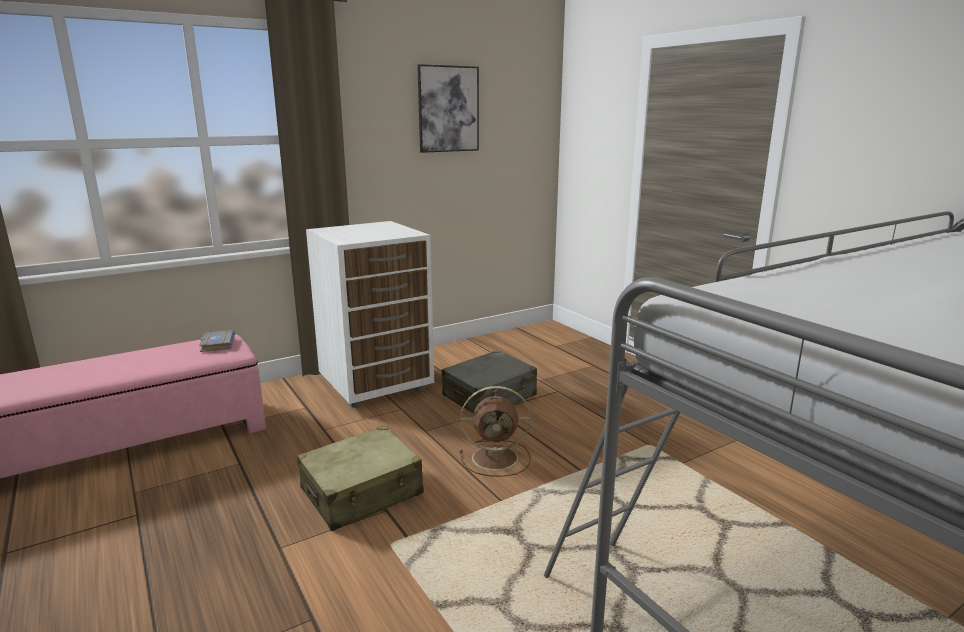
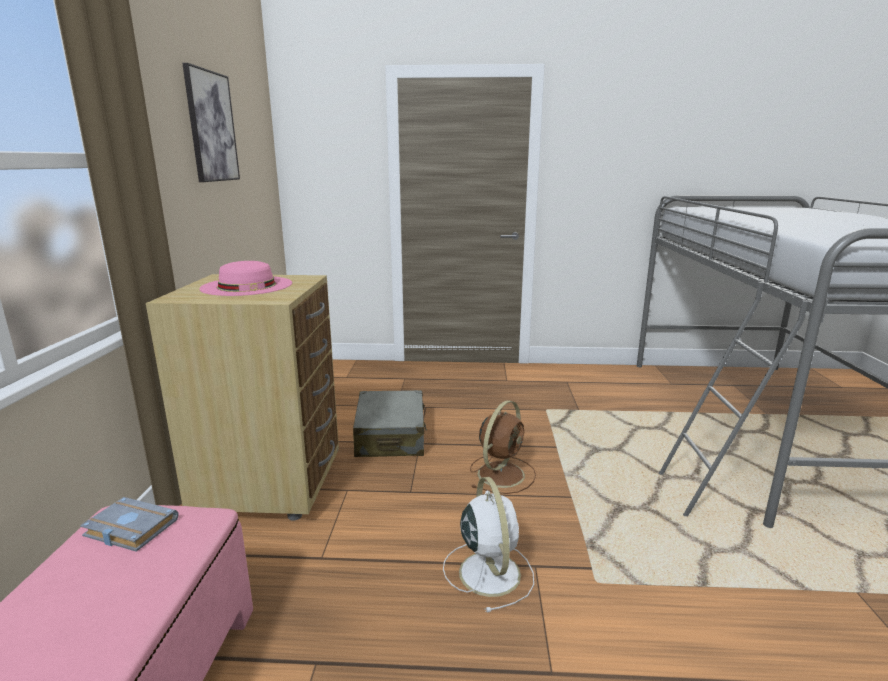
camera: 55 degrees left, 0 degrees up
beige suitcase [297,426,424,531] -> white fan [443,477,534,613]
white dresser [306,221,434,408] -> brown dresser [146,274,339,521]
none -> pink hat [199,261,292,296]

